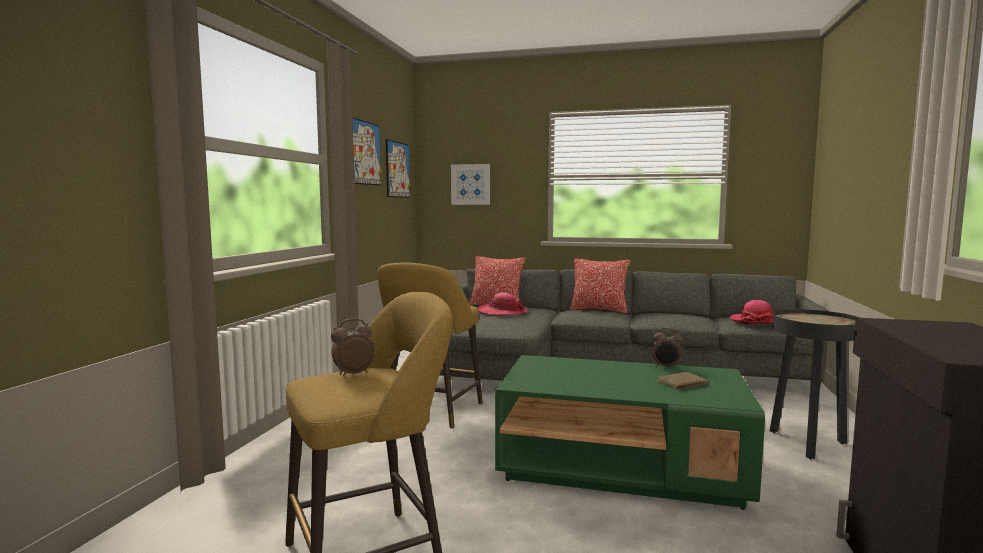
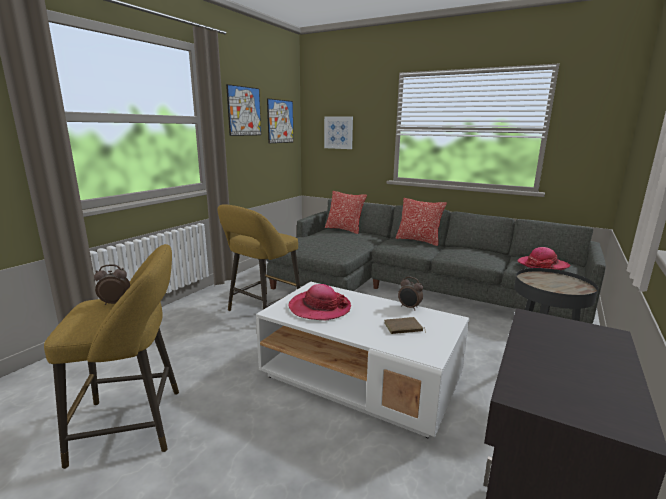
camera: 15 degrees right, 10 degrees up
hat [478,292,528,315] -> hat moved to [288,284,351,321]
green coffee table [495,355,765,510] -> white coffee table [256,282,469,438]

